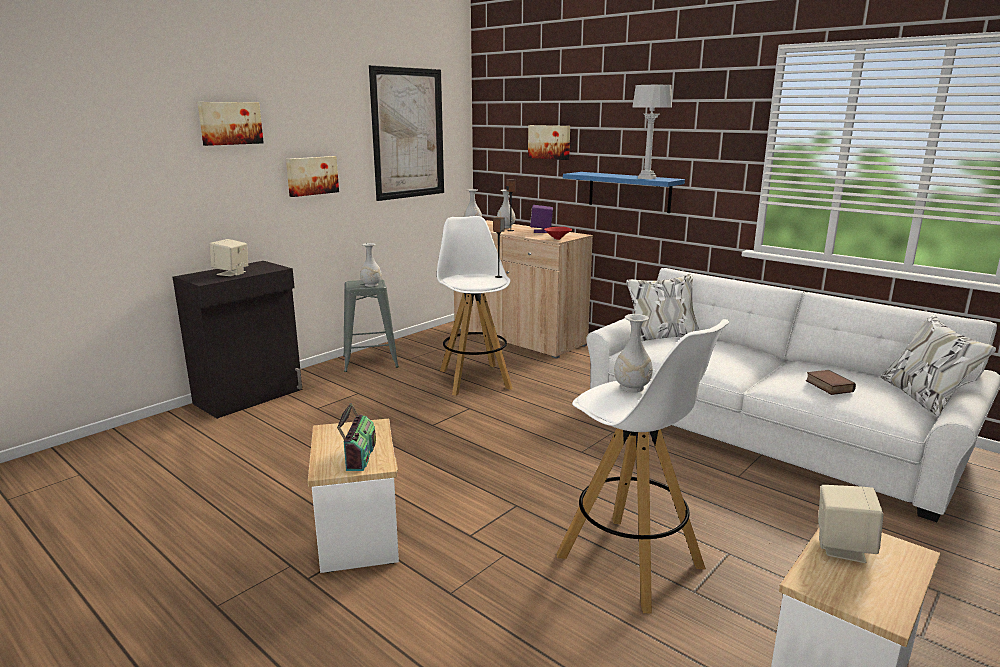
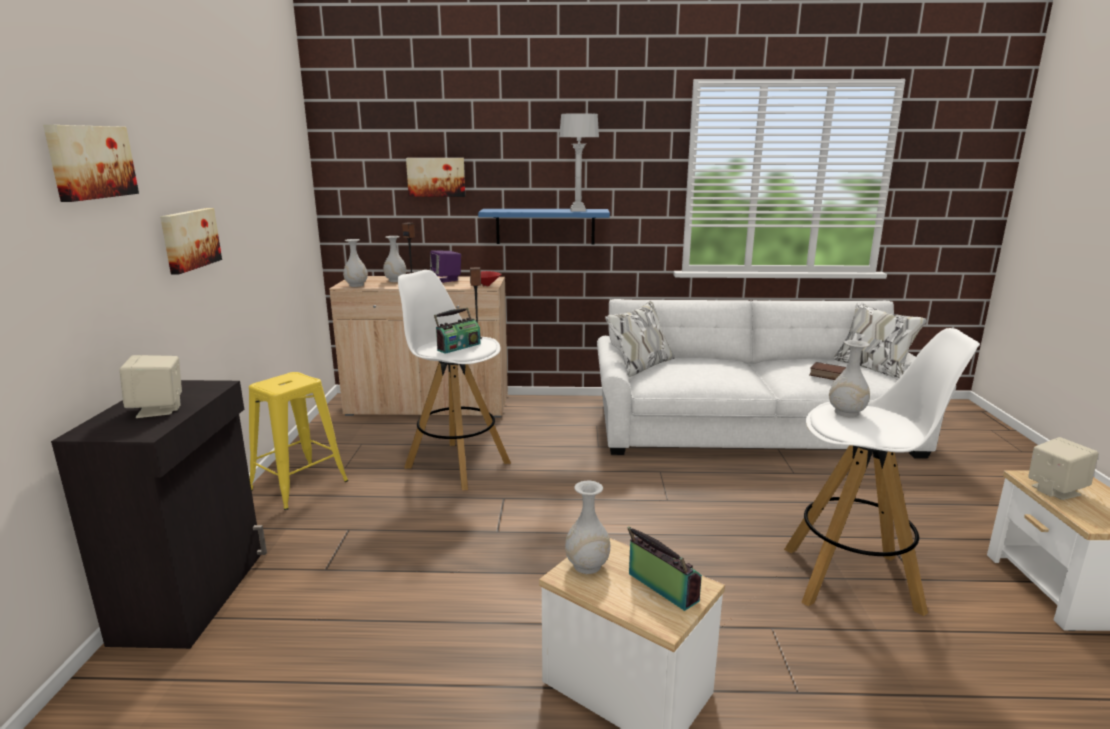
camera: 40 degrees left, 0 degrees up
grey stool [343,279,399,372] -> yellow stool [249,372,348,510]
white vase [360,243,382,287] -> white vase moved to [565,480,610,574]
picture [369,65,444,201] -> none
none -> radio [434,308,480,354]

